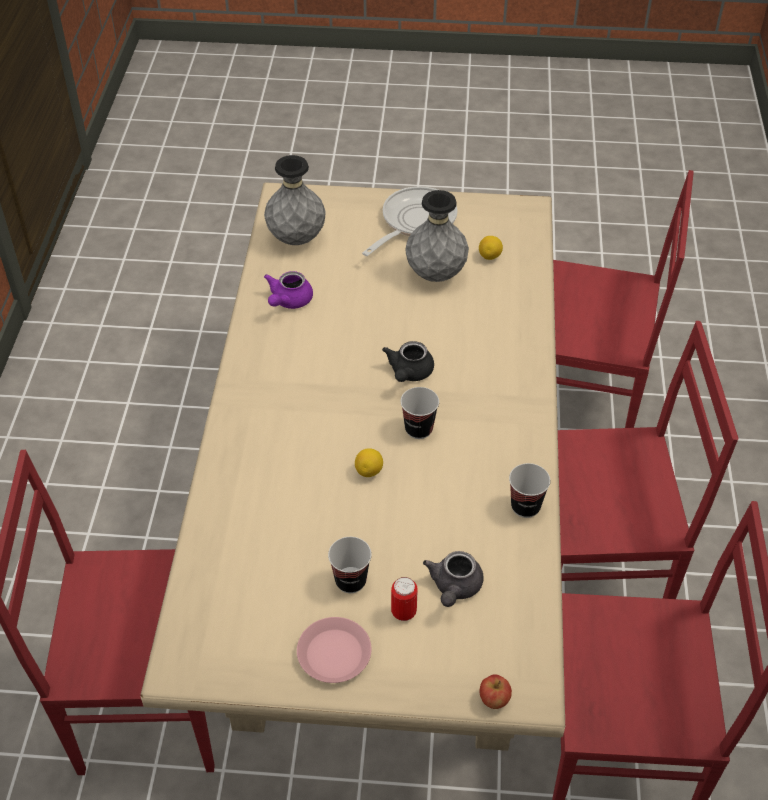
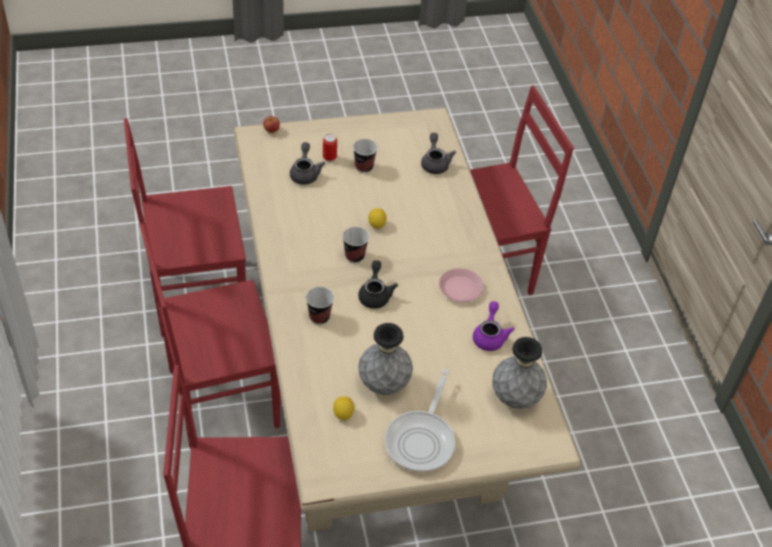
camera: 160 degrees right, 0 degrees up
pink plate [297,617,372,683] -> pink plate moved to [439,268,484,302]
cup [509,463,550,518] -> cup moved to [306,287,334,325]
none -> grey teapot [421,133,456,174]

